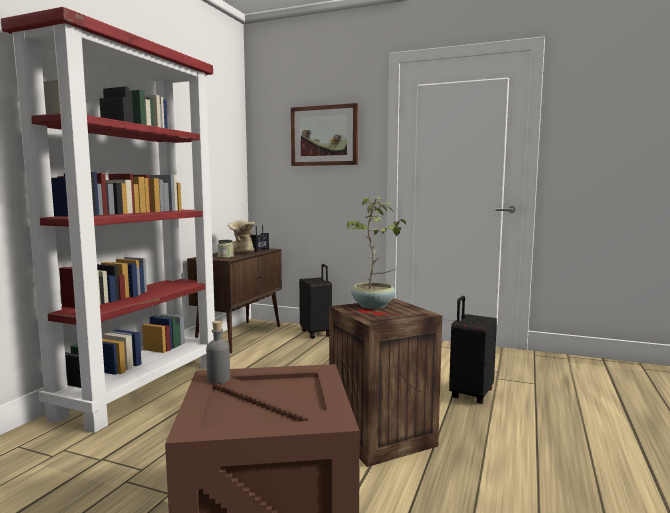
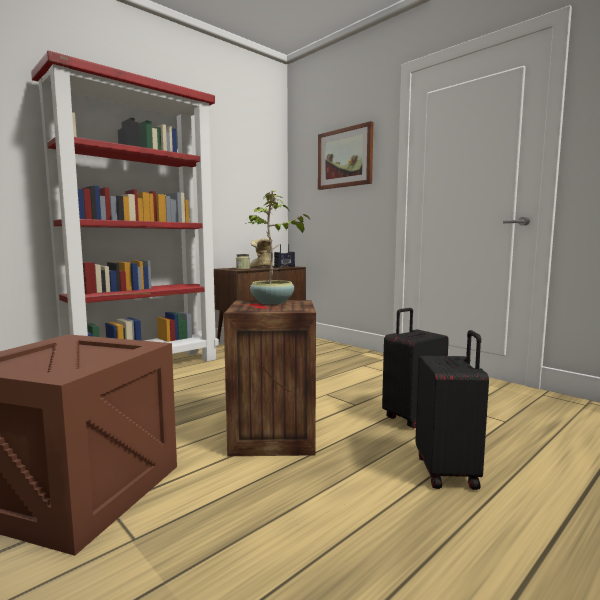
camera: 25 degrees right, 0 degrees up
grey bottle [206,321,230,384] -> none
black suitcase [299,264,332,339] -> black suitcase moved to [415,330,489,490]

